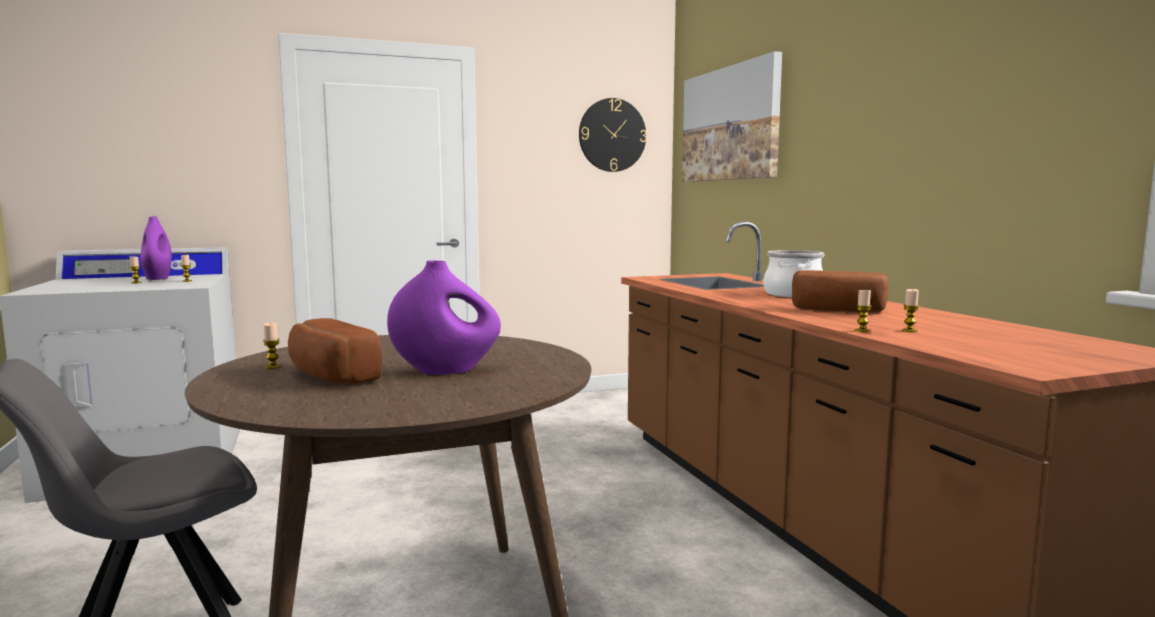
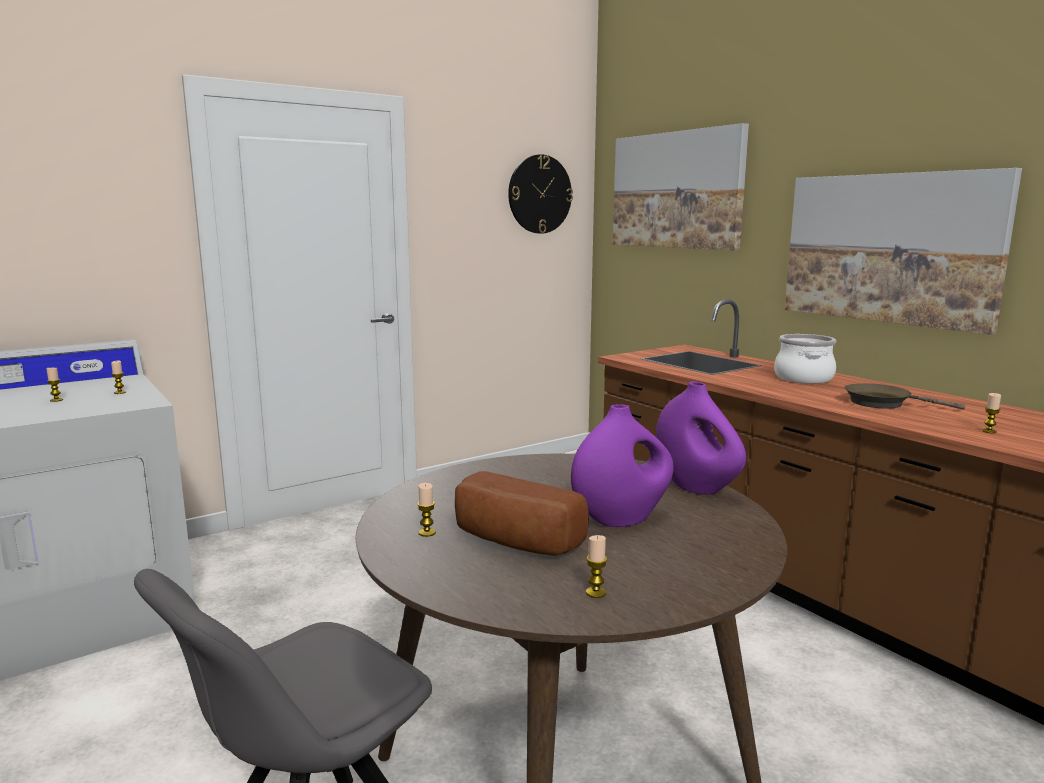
camera: 15 degrees left, 5 degrees up
purple vase [140,216,172,280] -> purple vase moved to [656,381,746,495]
bread [792,270,888,312] -> brown frying pan [844,383,965,409]
candle [855,290,871,332] -> candle moved to [586,535,607,598]
none -> picture [785,168,1022,335]

